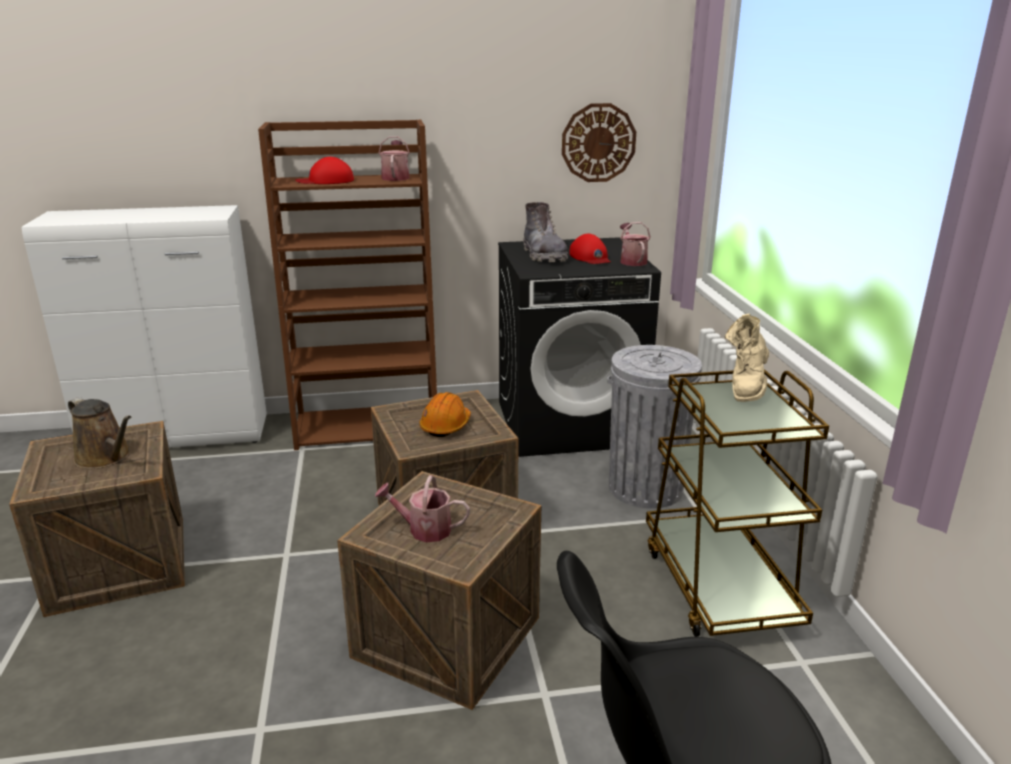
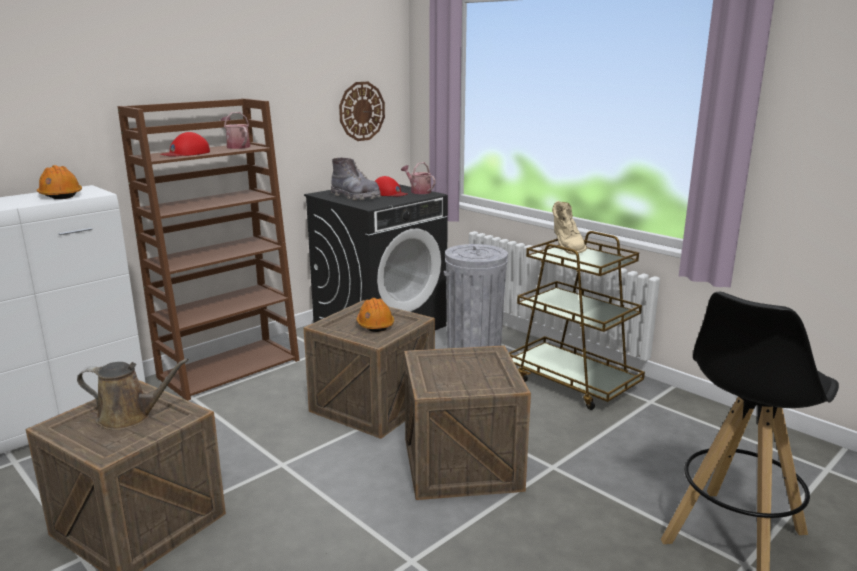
camera: 35 degrees left, 5 degrees down
watering can [375,475,470,542] -> none
none -> orange hard hat [37,165,82,199]

